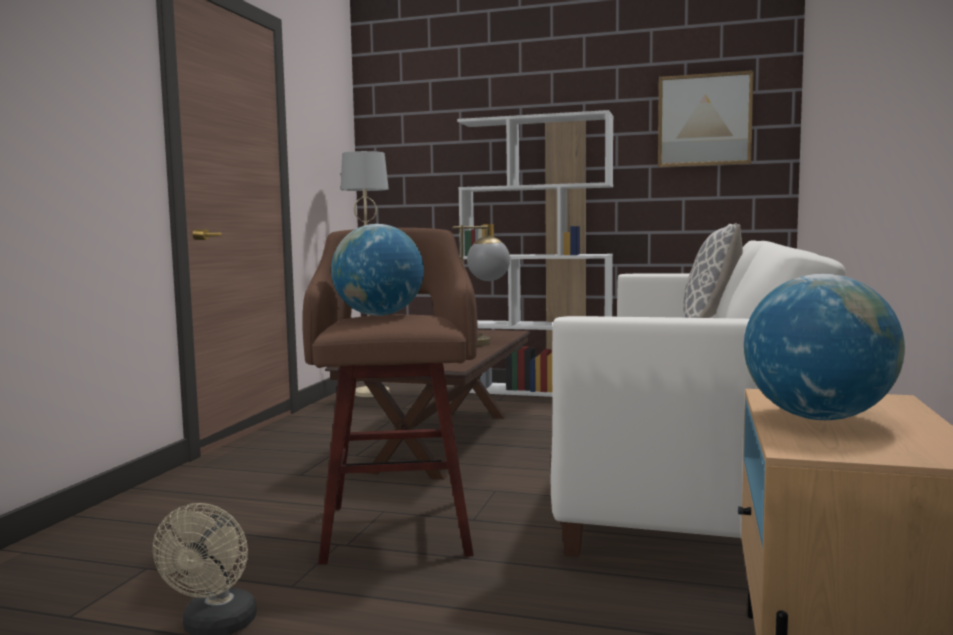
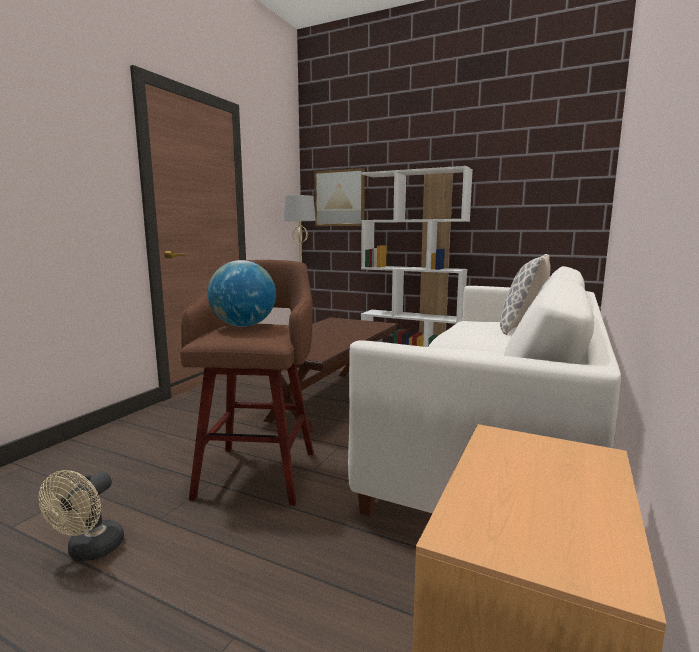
camera: 10 degrees right, 5 degrees up
table lamp [452,225,510,347] -> none
picture [658,70,754,168] -> picture moved to [314,168,365,226]
globe [744,274,905,420] -> none

